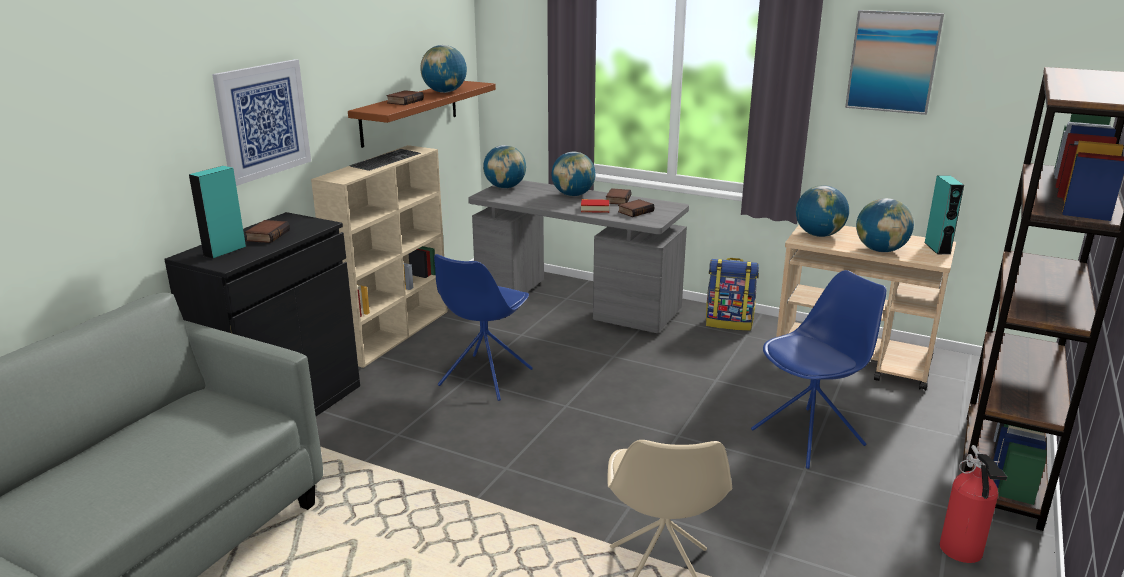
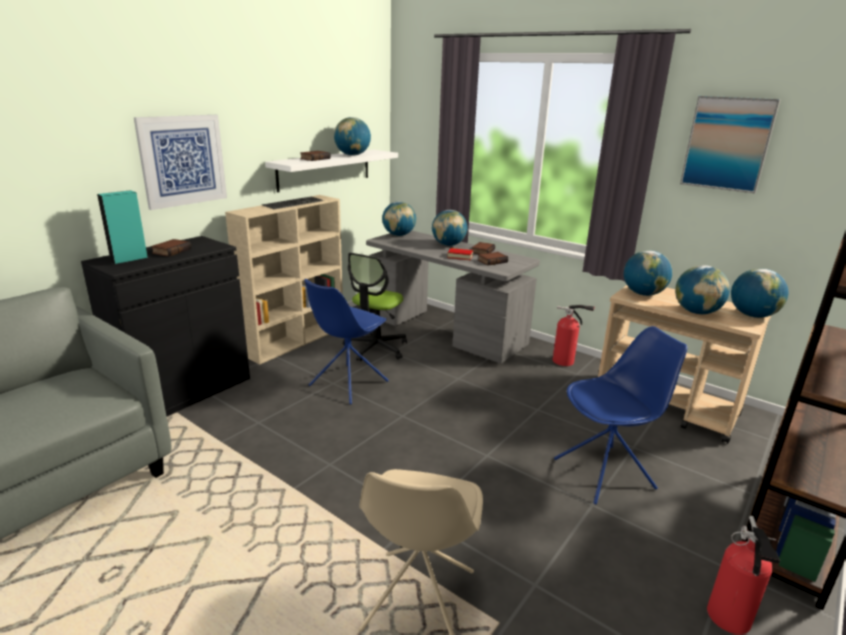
camera: 10 degrees right, 0 degrees up
brown shelf [348,81,496,148] -> white shelf [265,150,398,192]
backpack [706,258,759,331] -> fire extinguisher [552,305,595,366]
turquoise speaker [924,175,964,255] -> globe [731,268,789,318]
none -> office chair [343,253,407,361]

